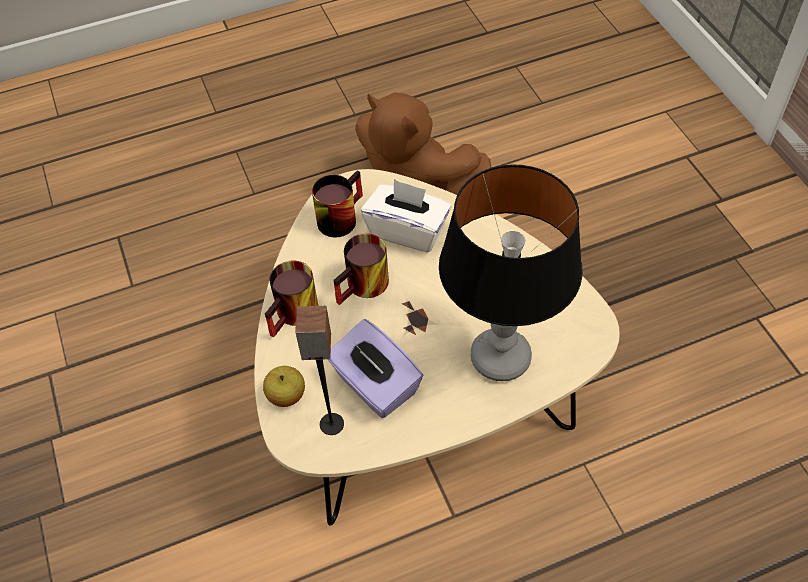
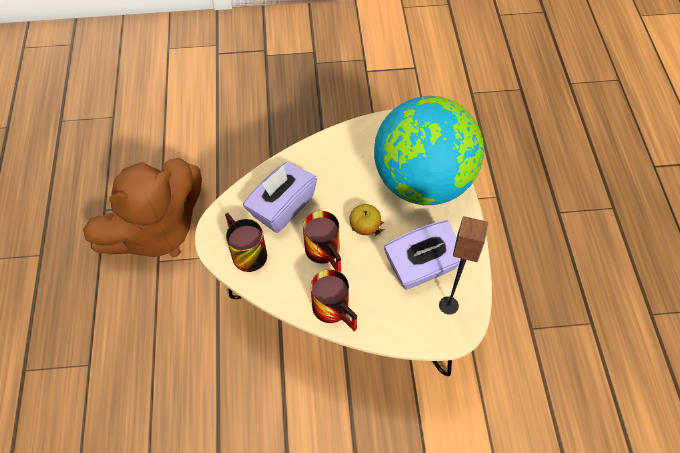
camera: 75 degrees left, 5 degrees up
apple [263,366,305,407] -> apple moved to [349,204,381,235]
white tissue box [361,179,452,252] -> purple tissue box [243,162,317,233]
table lamp [439,164,583,381] -> globe [374,96,484,205]

